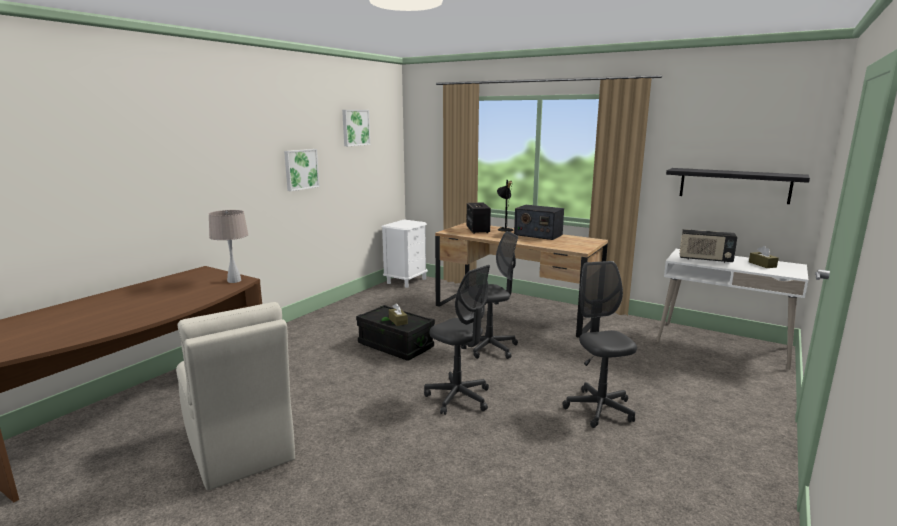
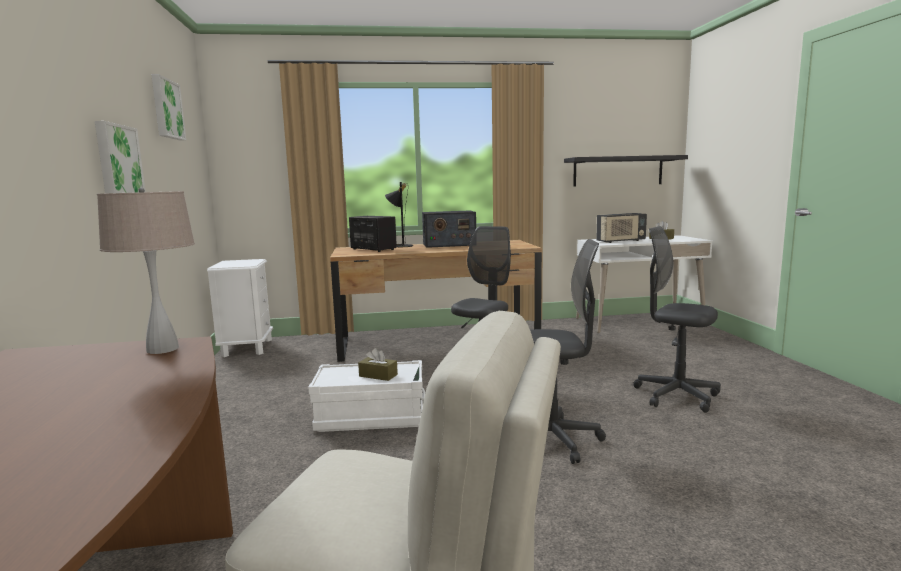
camera: 40 degrees left, 5 degrees down
black storage box [356,305,435,360] -> white storage box [308,360,425,432]

